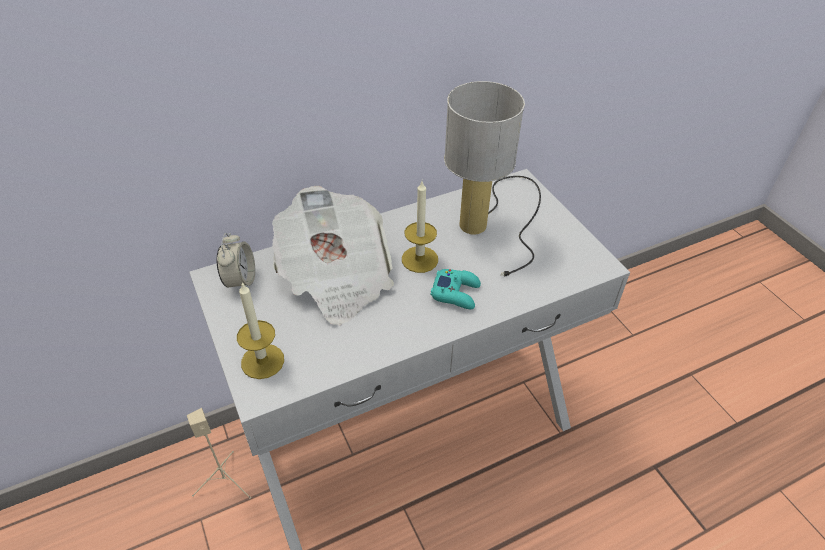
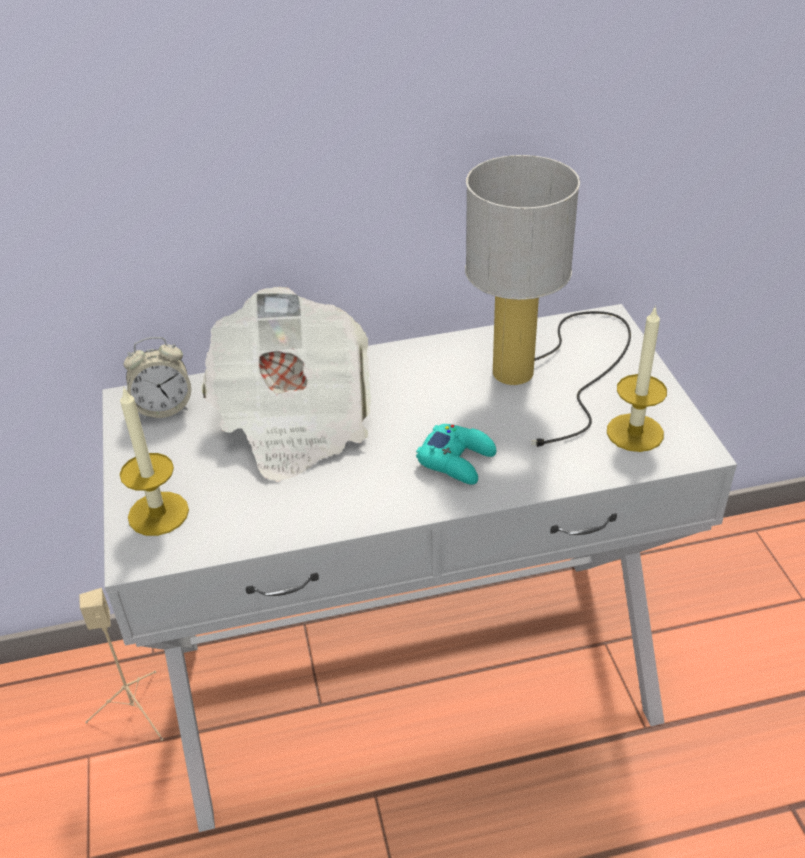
camera: 15 degrees right, 5 degrees down
alarm clock [217,233,255,288] -> alarm clock turned 60 degrees clockwise [124,337,191,420]
candle [402,181,438,273] -> candle moved to [607,305,667,452]

